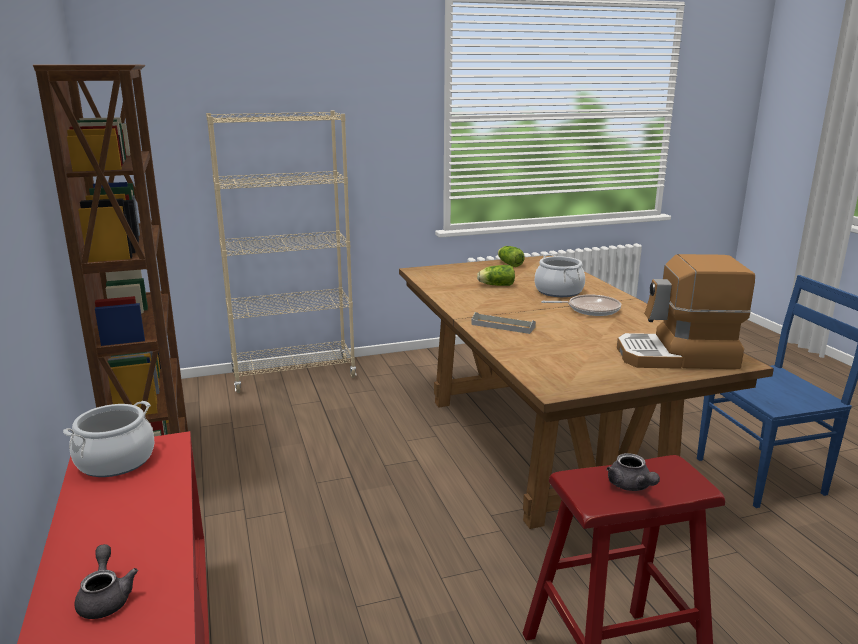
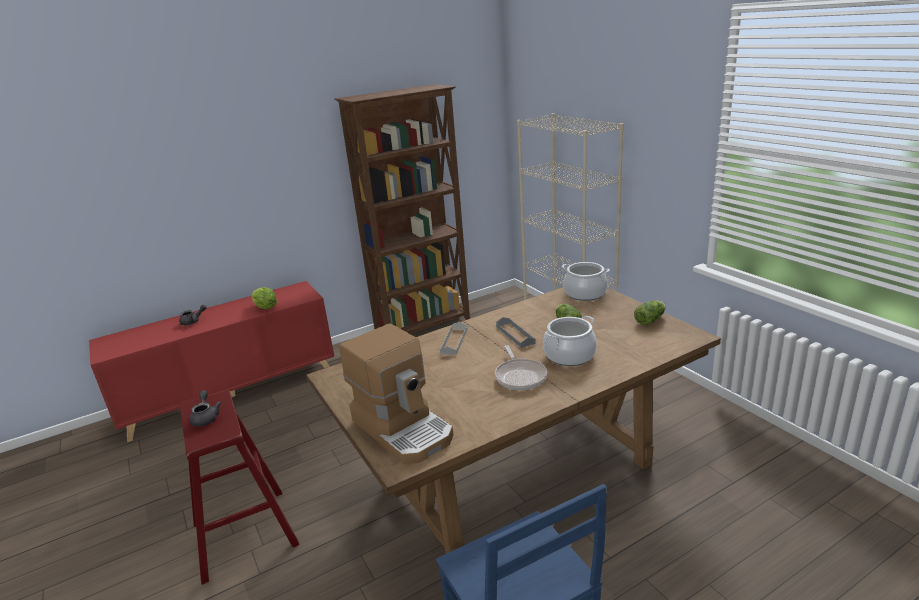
camera: 80 degrees right, 5 degrees up
cooking pot [63,401,154,477] -> cooking pot moved to [562,262,610,301]
grey teapot [606,453,660,491] -> grey teapot turned 105 degrees clockwise [189,390,221,427]
coffee machine [617,254,755,369] -> coffee machine turned 150 degrees clockwise [339,324,454,464]
none -> lettuce [252,287,277,309]
none -> grey tray [496,317,536,348]

